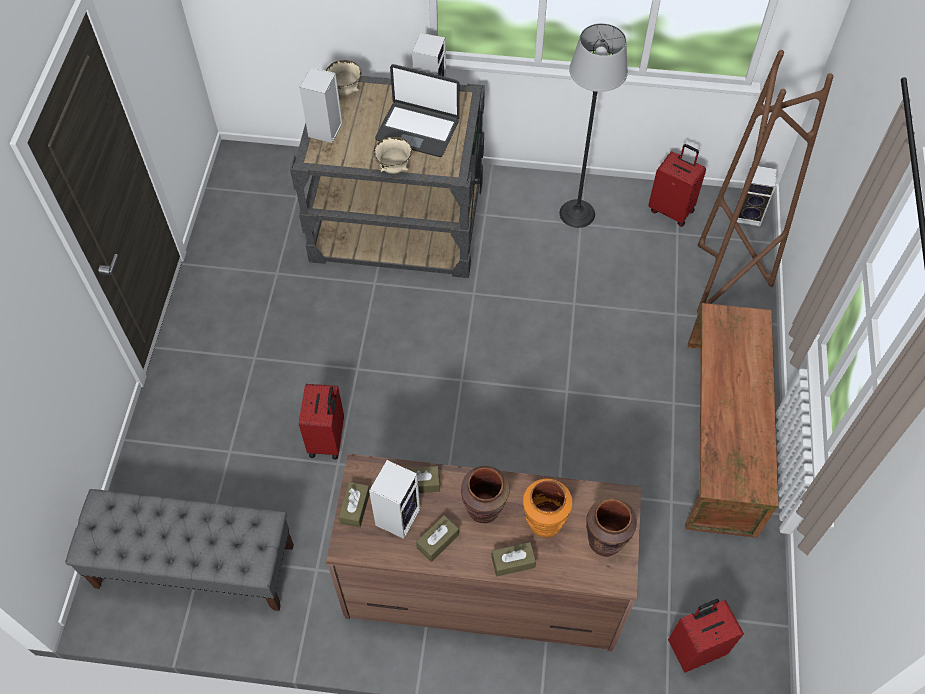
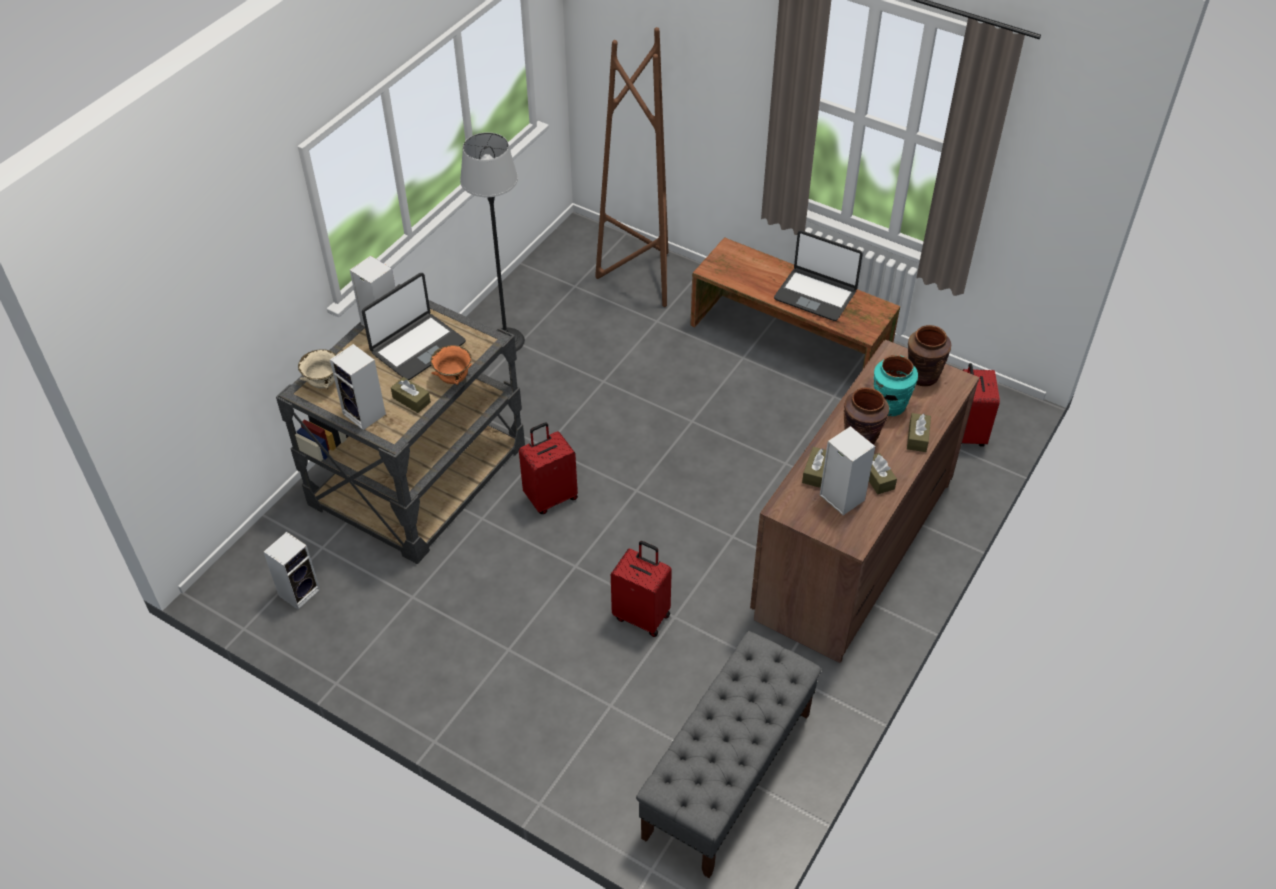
camera: 65 degrees left, 10 degrees down
brown tissue box [339,482,370,528] -> brown tissue box moved to [391,377,431,413]
beige bowl [373,137,412,174] -> orange bowl [430,345,472,385]
orange vase [523,479,572,537] -> turquoise vase [874,355,918,416]
red suitcase [649,144,706,227] -> red suitcase moved to [519,422,578,514]
speaker [737,165,777,226] -> speaker moved to [263,532,320,610]
none -> laptop [774,231,863,321]

